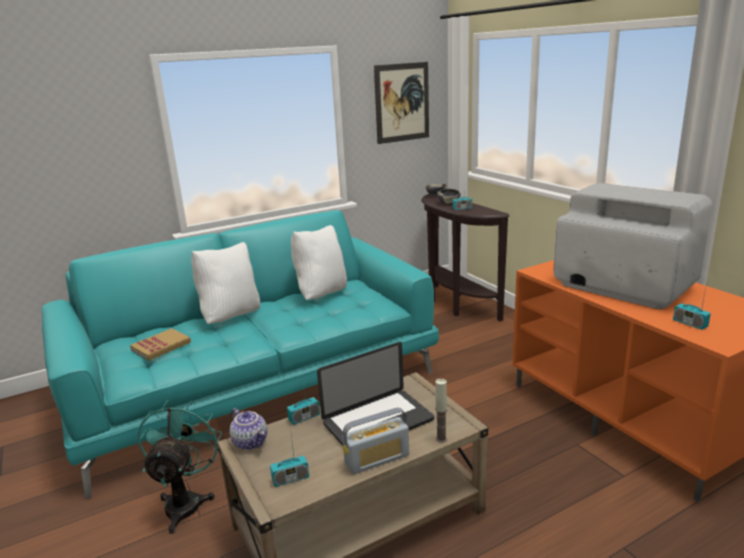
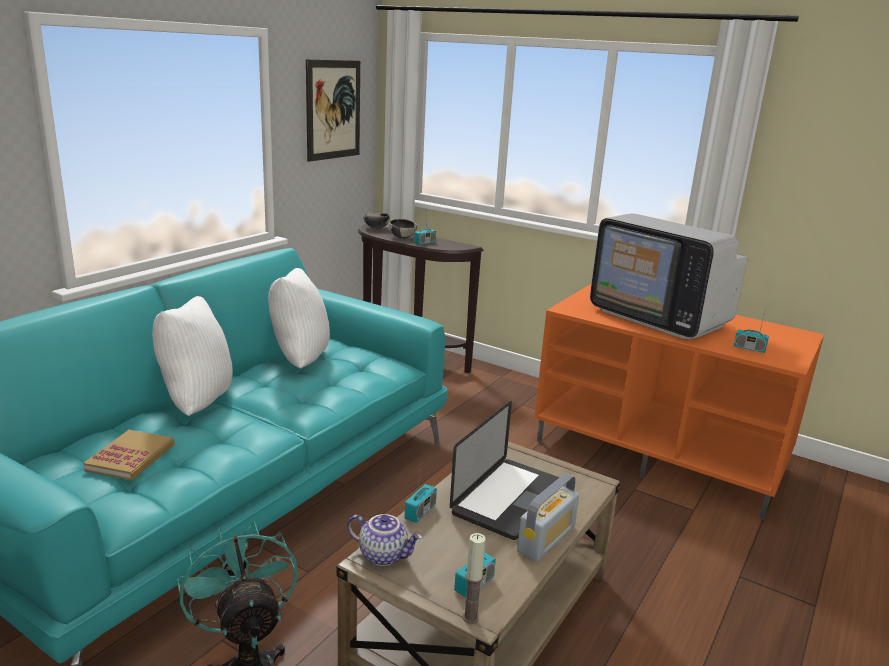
camera: 30 degrees left, 0 degrees up
candle [435,379,447,443] -> candle moved to [463,533,486,624]
television [554,183,712,309] -> television turned 150 degrees counterclockwise [590,214,747,339]

